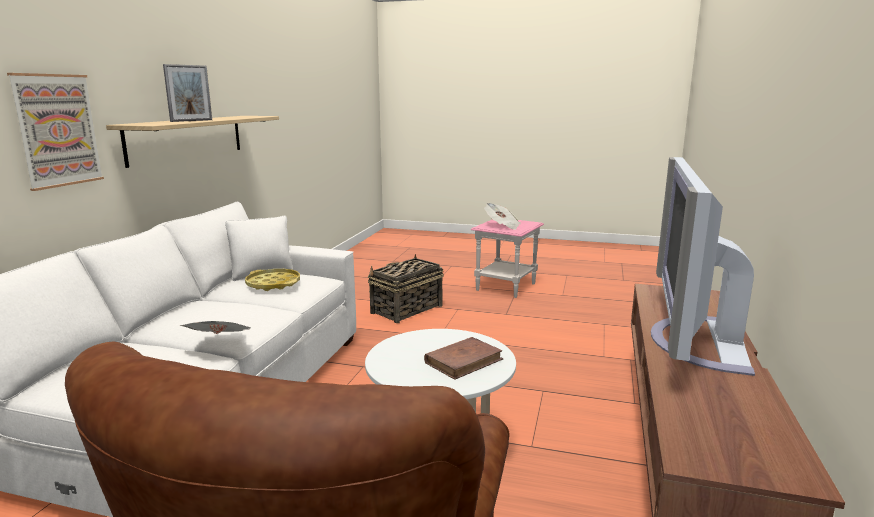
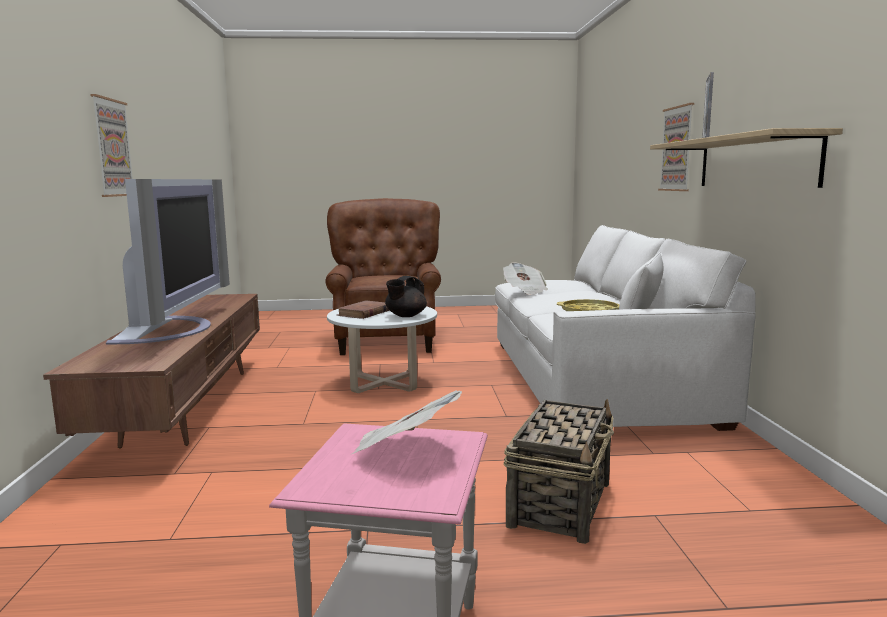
camera: 160 degrees right, 5 degrees down
none -> picture [90,94,133,197]
none -> black teapot [385,276,427,317]

